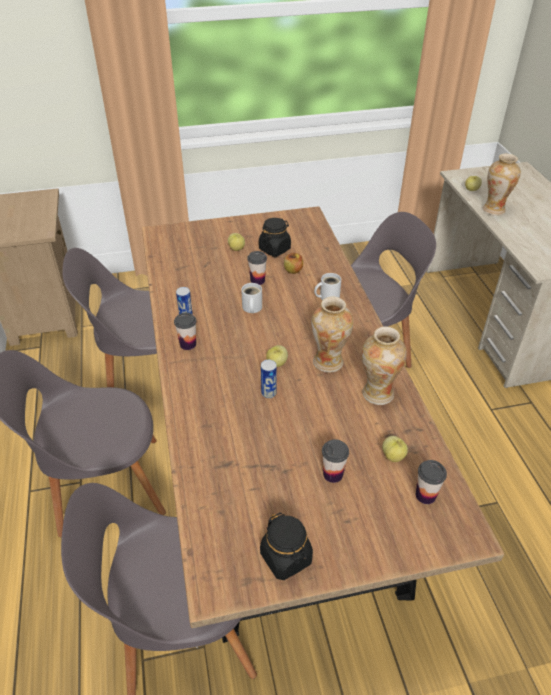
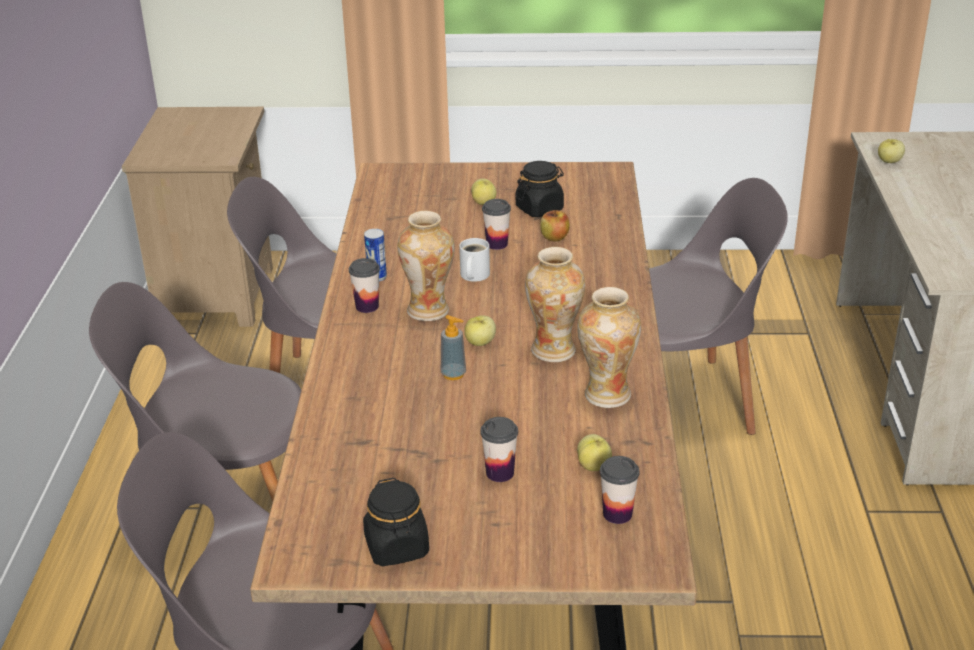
camera: 15 degrees right, 10 degrees down
can [261,360,277,398] -> soap dispenser [441,315,466,380]
white mug [314,273,341,300] -> none
vase [483,154,521,216] -> vase moved to [397,211,455,321]

